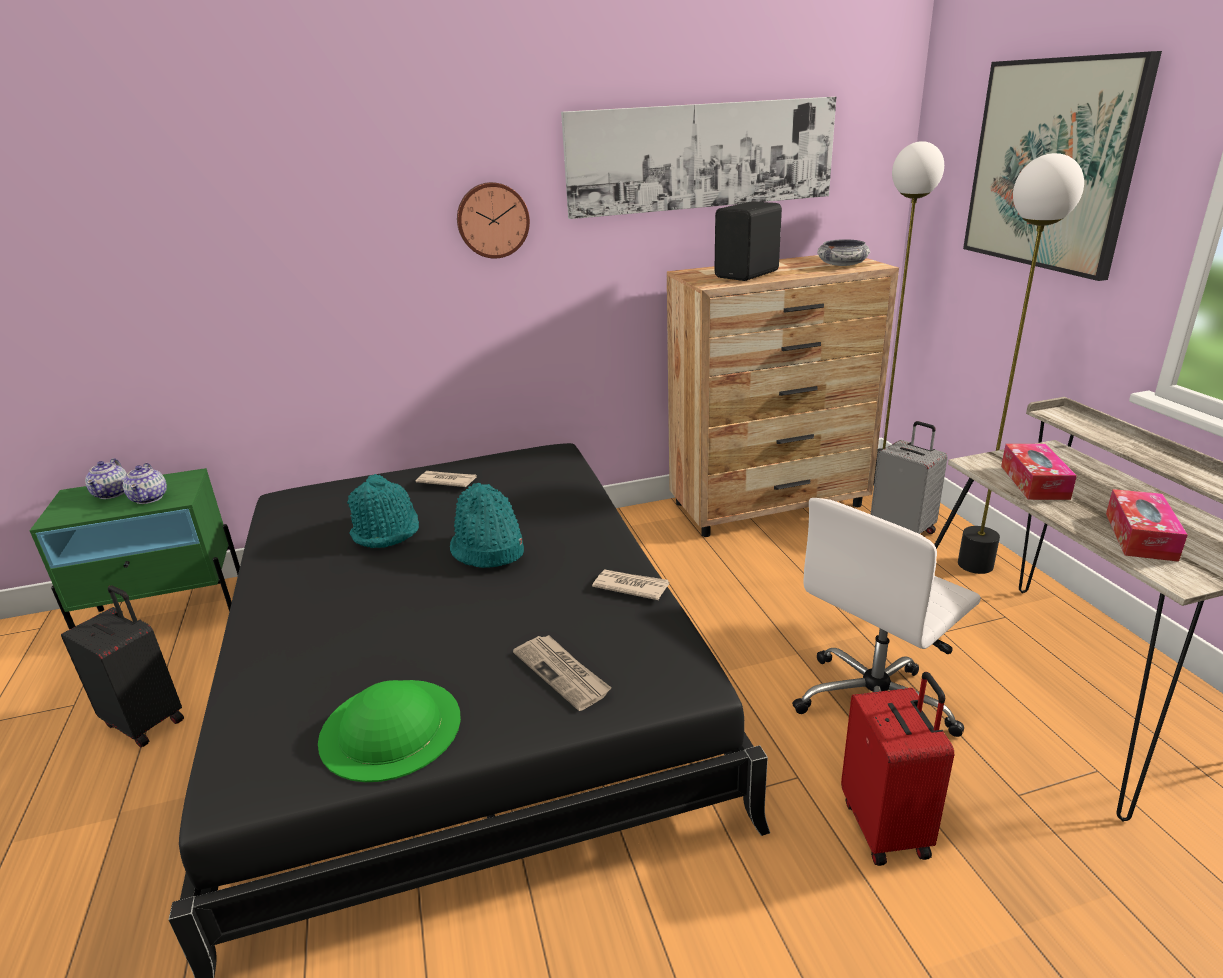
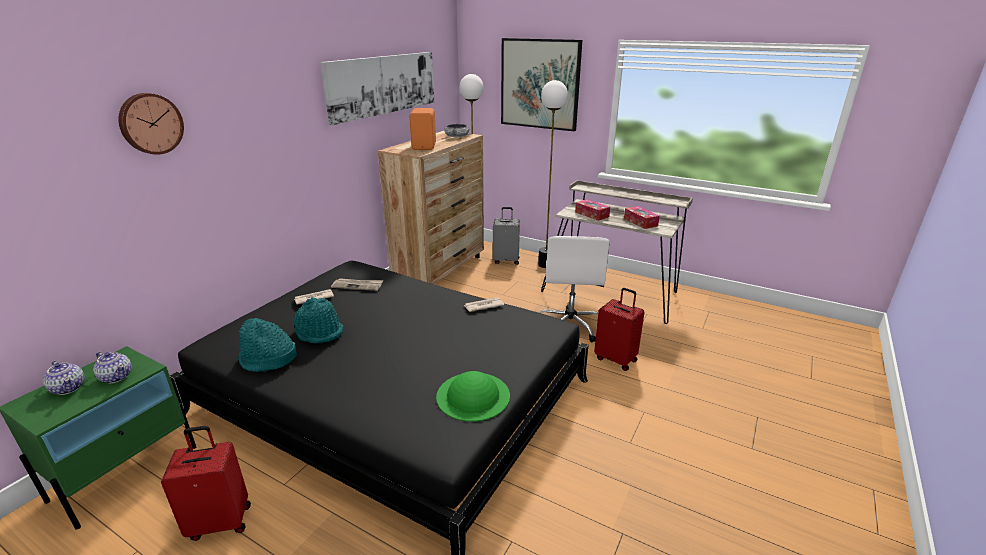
camera: 45 degrees left, 0 degrees up
black suitcase [61,586,184,748] -> red suitcase [161,426,251,541]
turquoise hat [450,483,524,568] -> turquoise hat moved to [238,318,297,372]
wall clock [457,182,530,259] -> wall clock moved to [118,93,184,155]
newspaper [513,635,611,711] -> newspaper moved to [331,278,383,291]
black speaker [714,201,782,281] -> orange speaker [409,108,436,150]

